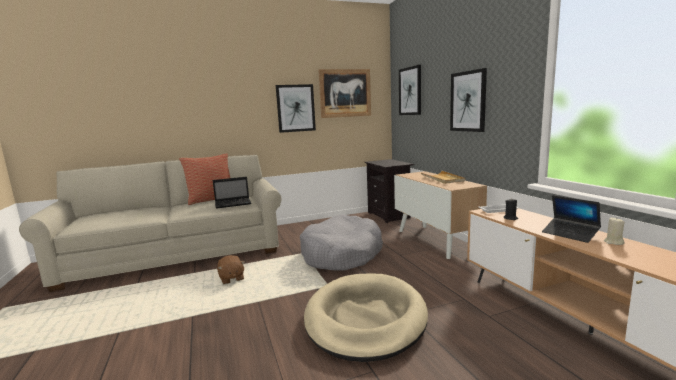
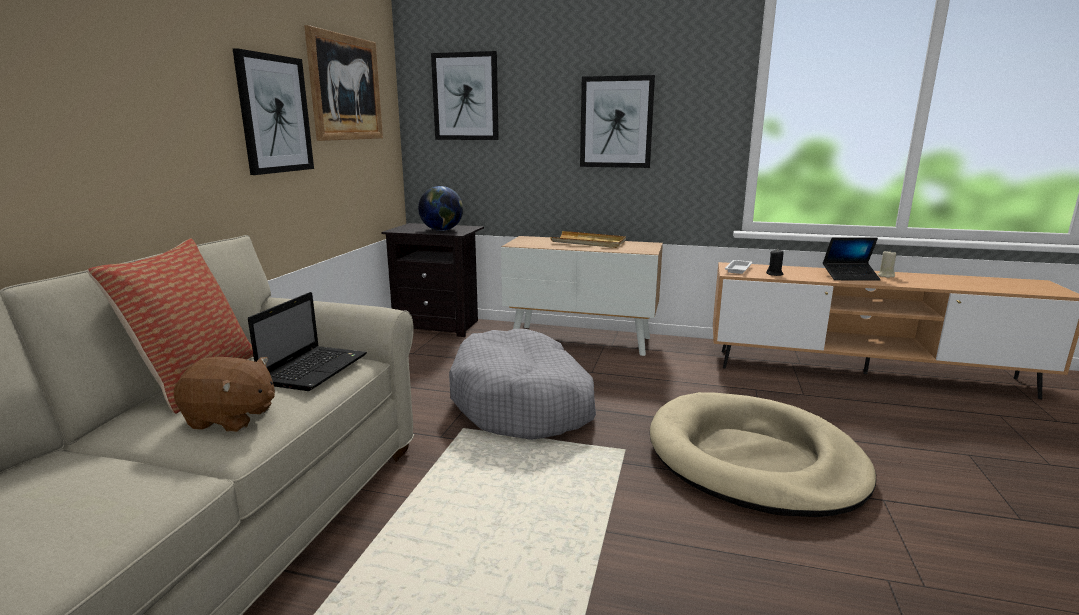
camera: 55 degrees left, 5 degrees up
brown plush toy [217,255,245,284] -> brown plush toy moved to [174,357,275,432]
none -> globe [418,186,463,231]

